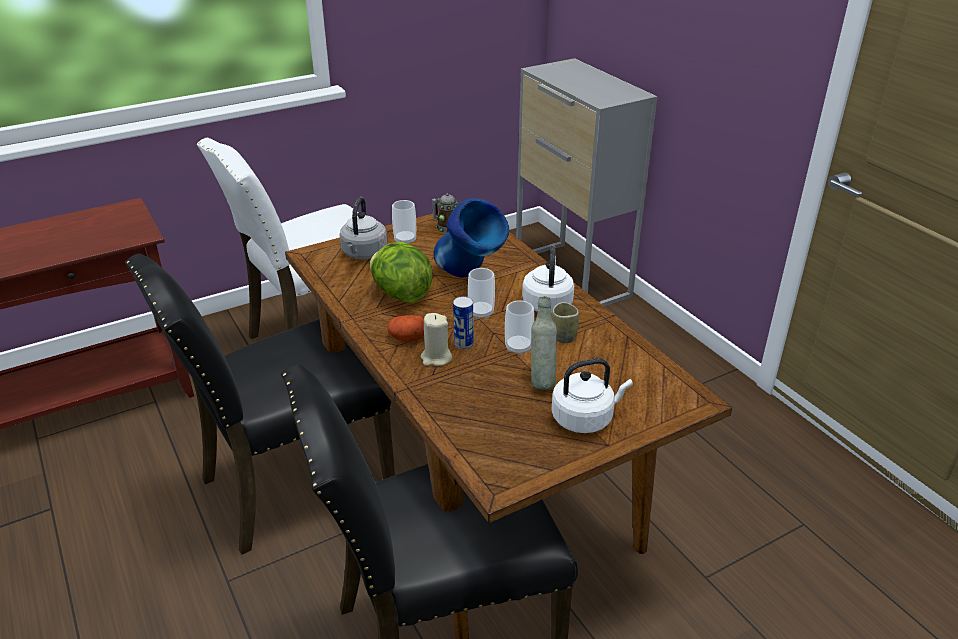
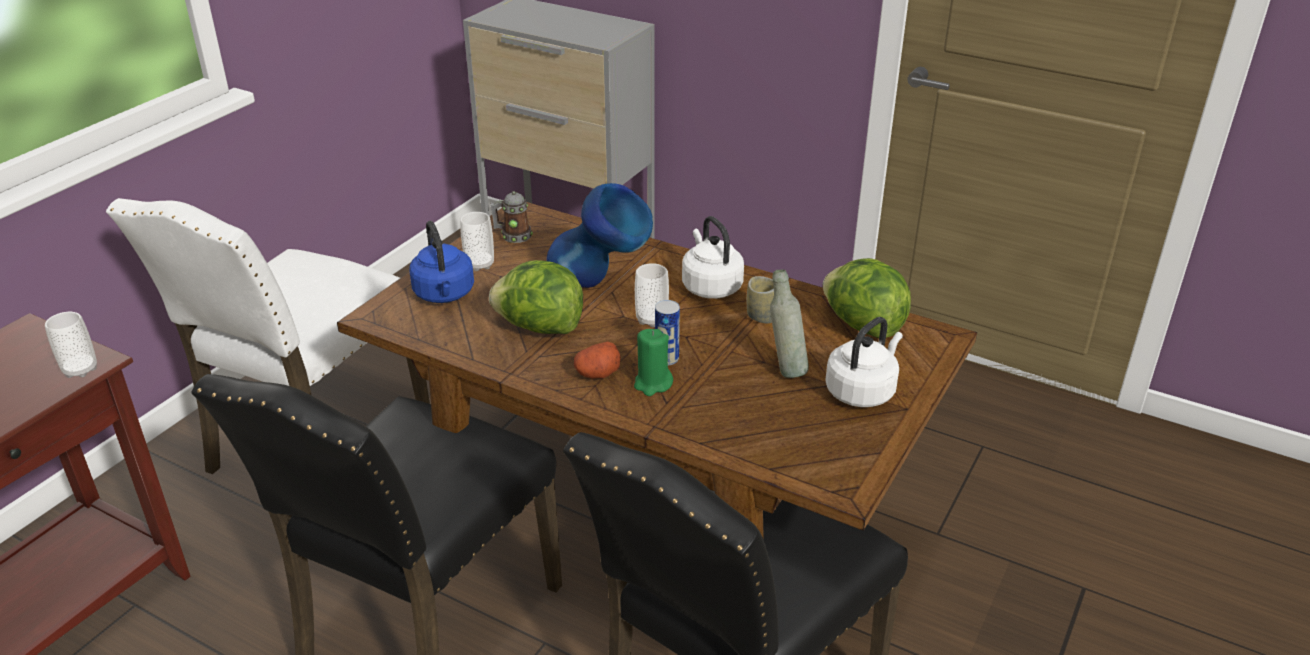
camera: 30 degrees left, 0 degrees up
grey kettle [340,197,387,259] -> blue kettle [409,221,474,303]
beige candle [421,313,452,366] -> green candle [634,329,673,396]
cup [505,300,534,355] -> cup moved to [45,312,97,378]
none -> lettuce [823,258,911,338]

